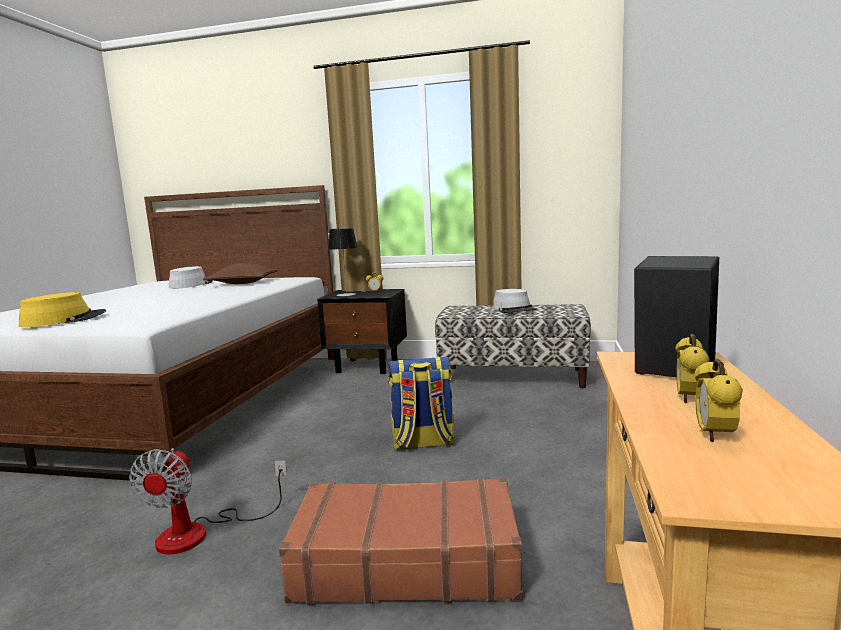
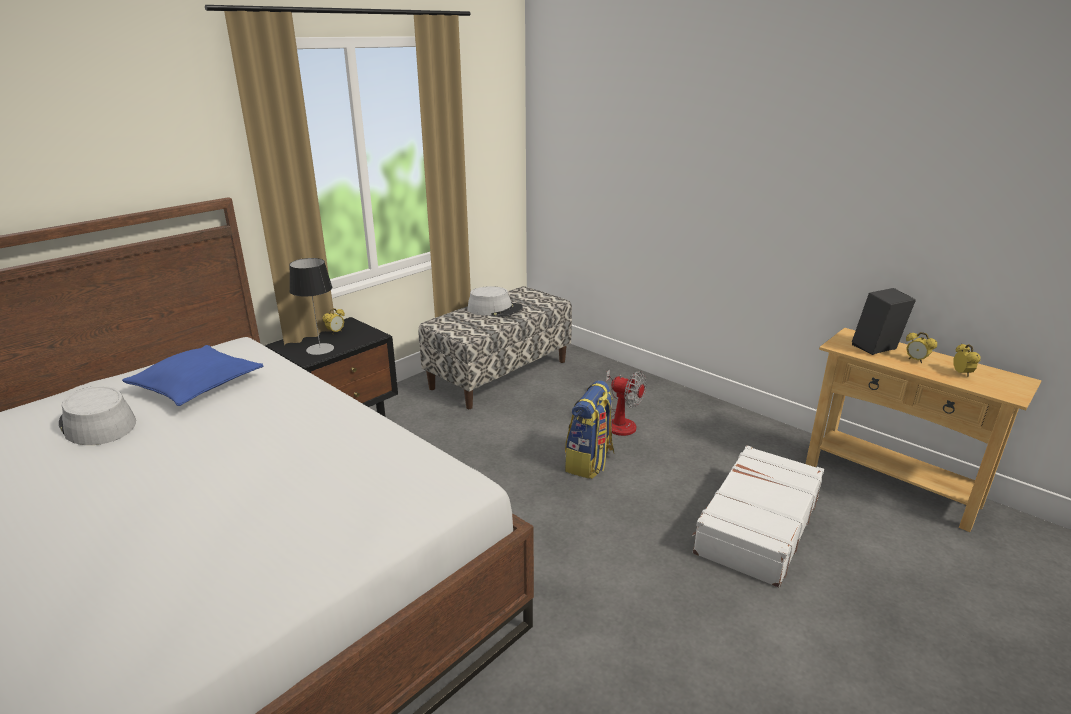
camera: 60 degrees left, 15 degrees up
yellow hat [19,292,106,327] -> none
fan [129,448,287,554] -> fan moved to [606,369,647,436]
brown pillow [203,263,278,284] -> blue pillow [122,345,264,406]
brown suitcase [279,478,523,604] -> white suitcase [692,445,824,588]
alarm clock [695,359,743,442] -> alarm clock turned 135 degrees counterclockwise [953,344,981,377]

